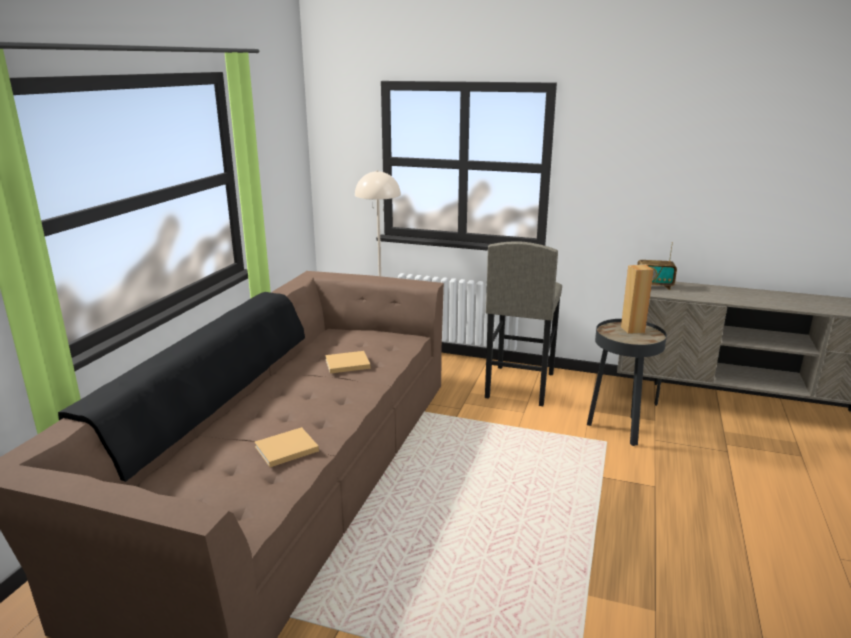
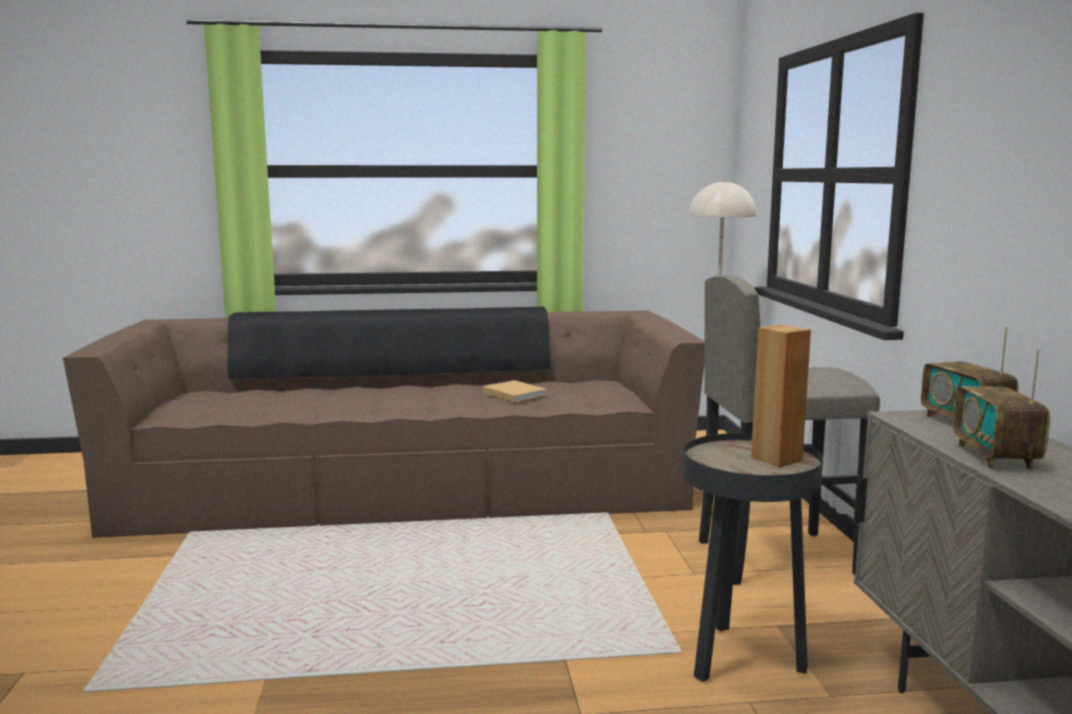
camera: 65 degrees right, 10 degrees down
beige book [255,427,319,467] -> none
none -> radio [953,350,1050,470]

